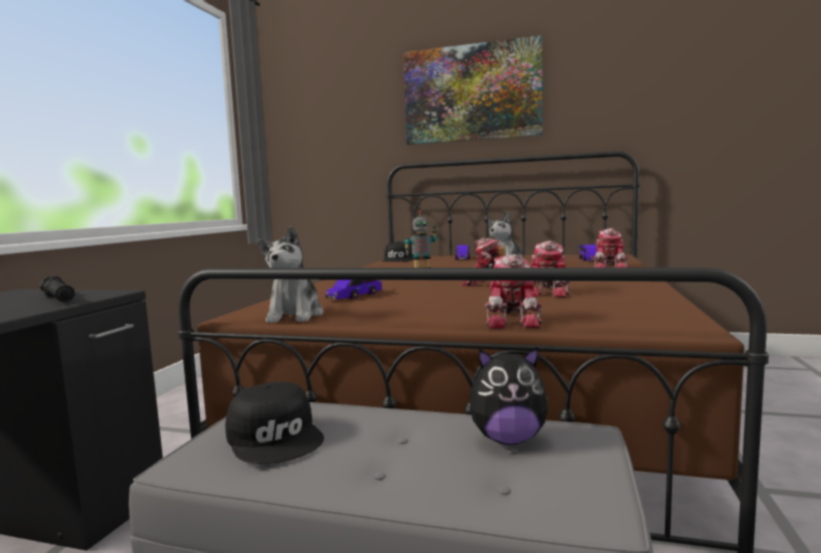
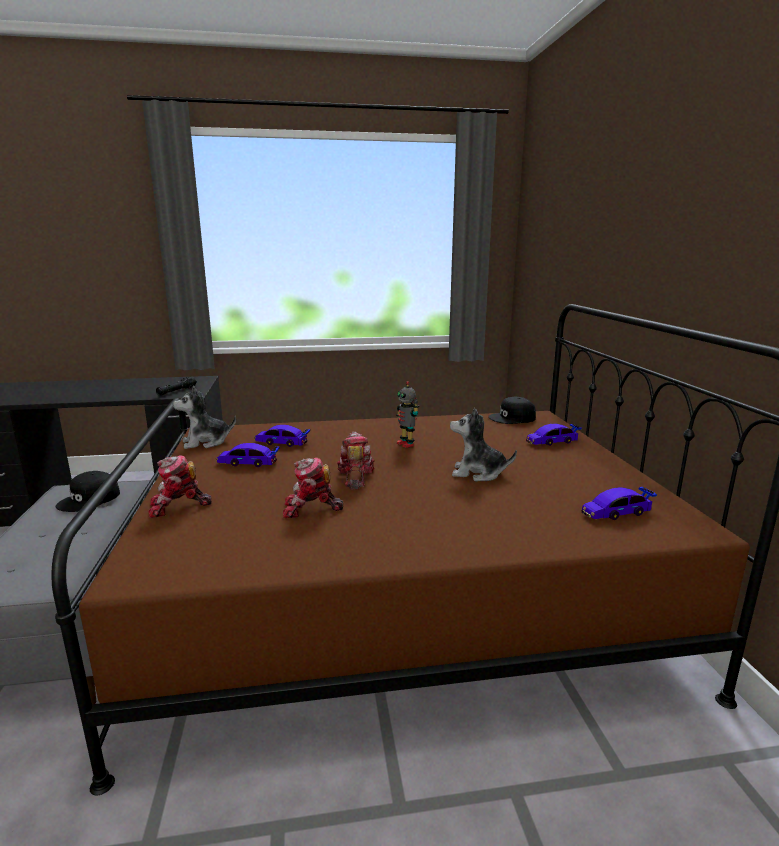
camera: 65 degrees right, 10 degrees up
picture [403,35,543,145] -> none
plush toy [470,347,548,445] -> none
toy robot [593,228,628,268] -> none
none -> toy car [216,443,279,467]

